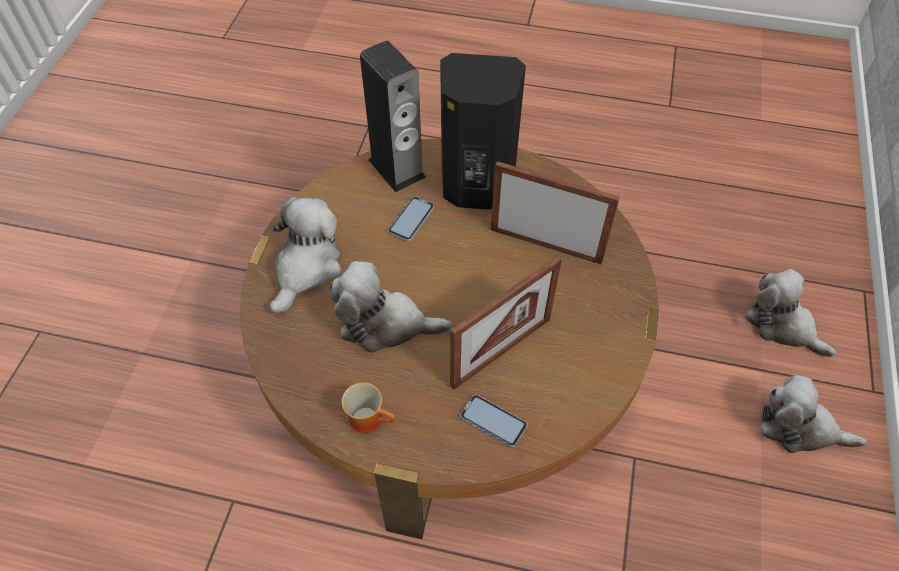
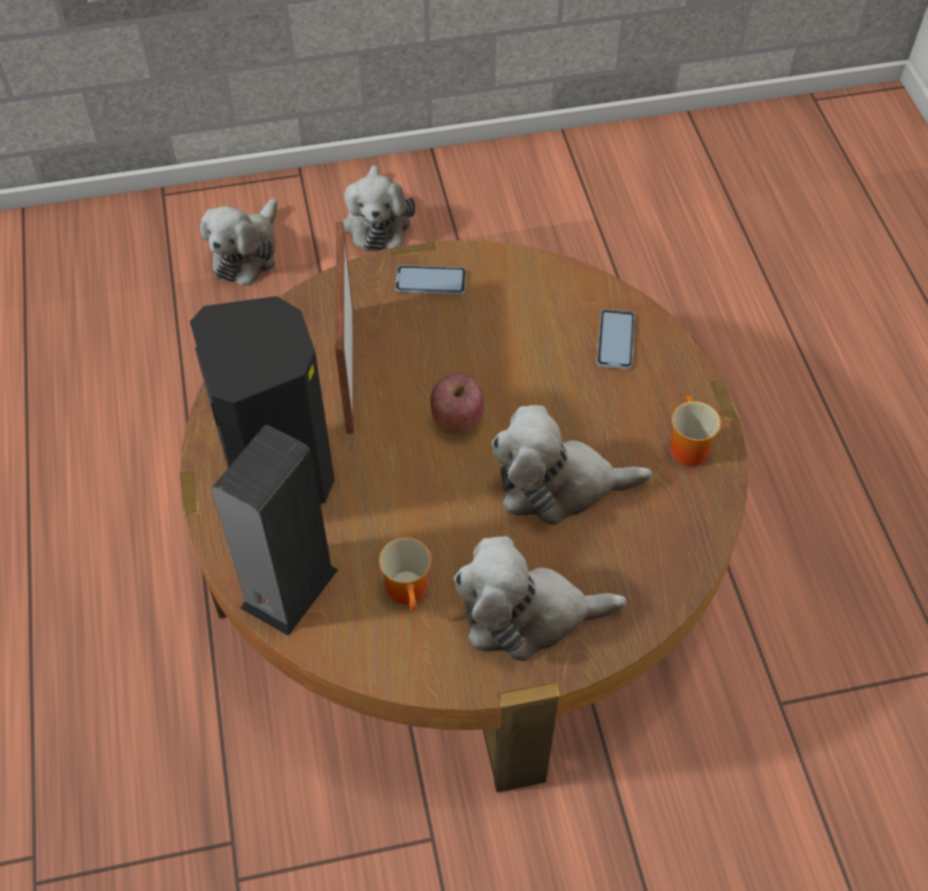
camera: 115 degrees left, 0 degrees up
plush toy [330,261,452,353] -> plush toy turned 105 degrees clockwise [492,405,652,525]
phone [388,196,434,241] -> phone moved to [395,265,466,295]
picture frame [450,256,562,390] -> none
none -> mug [378,537,431,611]
none -> apple [430,373,484,435]

